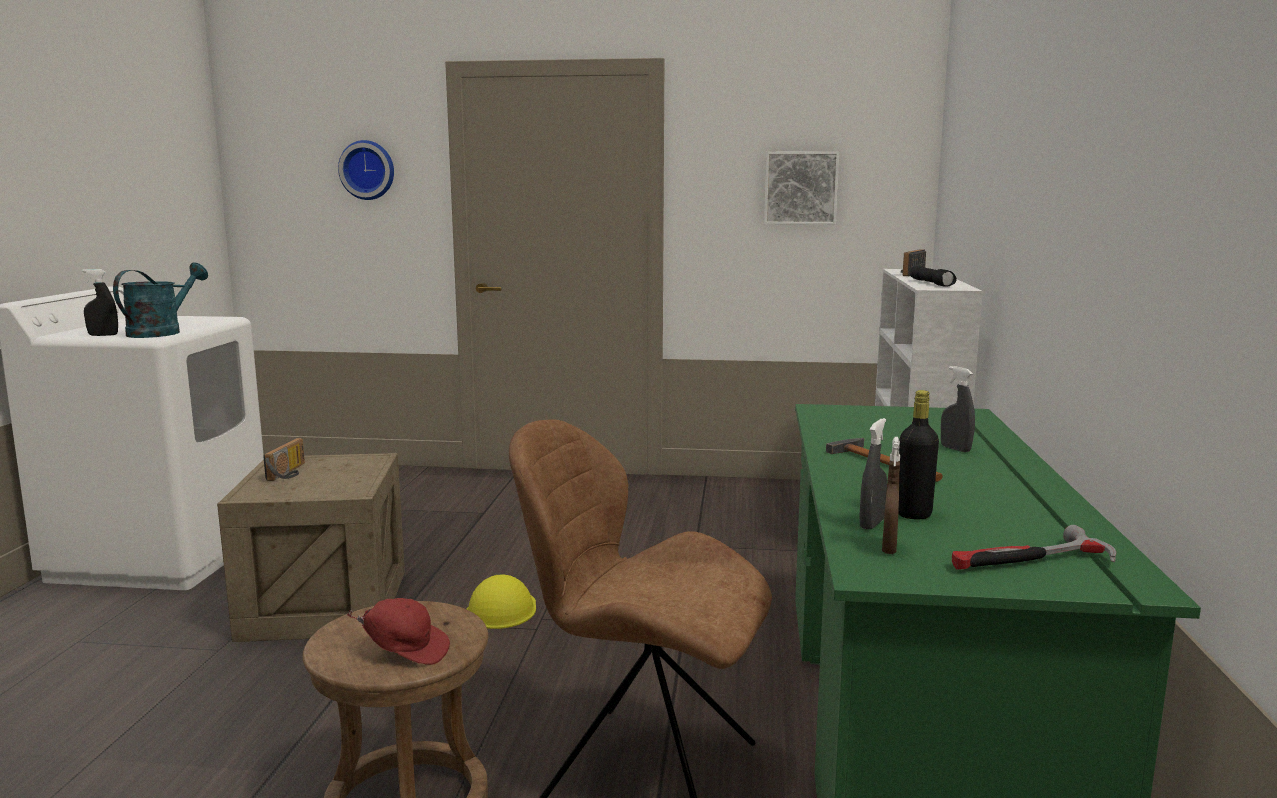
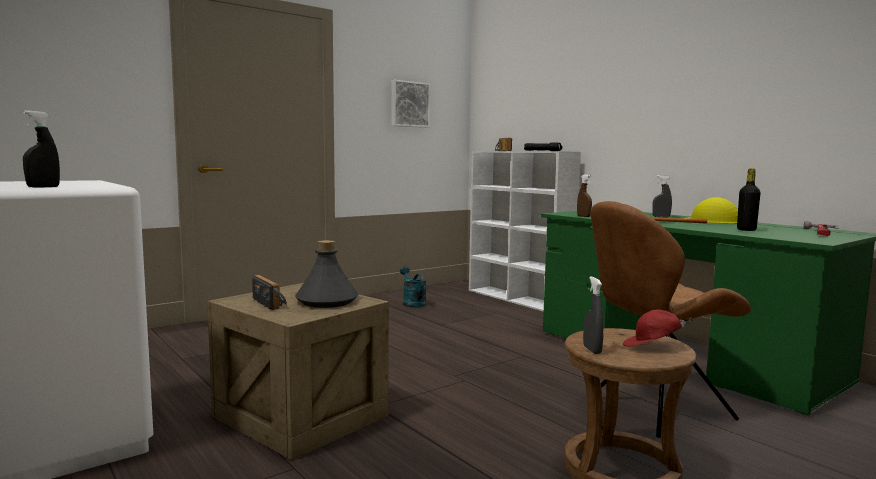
camera: 45 degrees left, 5 degrees down
turquoise watering can [113,263,208,338] -> turquoise watering can moved to [400,267,427,308]
wall clock [338,140,394,200] -> none
red cap [347,598,450,665] -> red cap turned 135 degrees counterclockwise [623,309,693,347]
yellow hard hat [467,574,536,629] -> yellow hard hat moved to [688,197,738,224]
grey spray bottle [859,418,887,530] -> grey spray bottle moved to [583,276,604,354]
brown spray bottle [882,437,900,554] -> brown spray bottle moved to [577,175,592,217]
none -> grey bottle [295,240,358,308]

